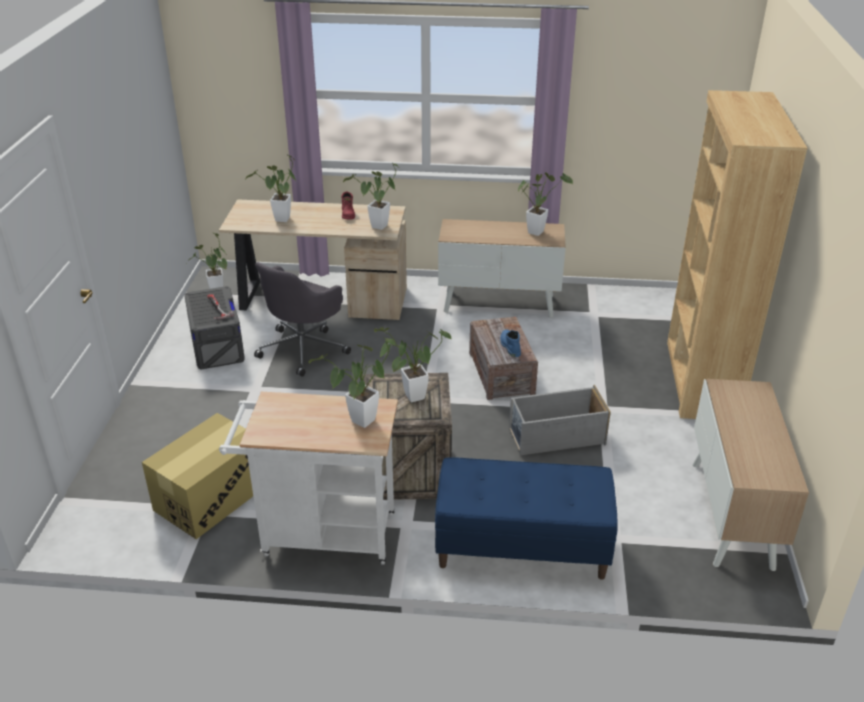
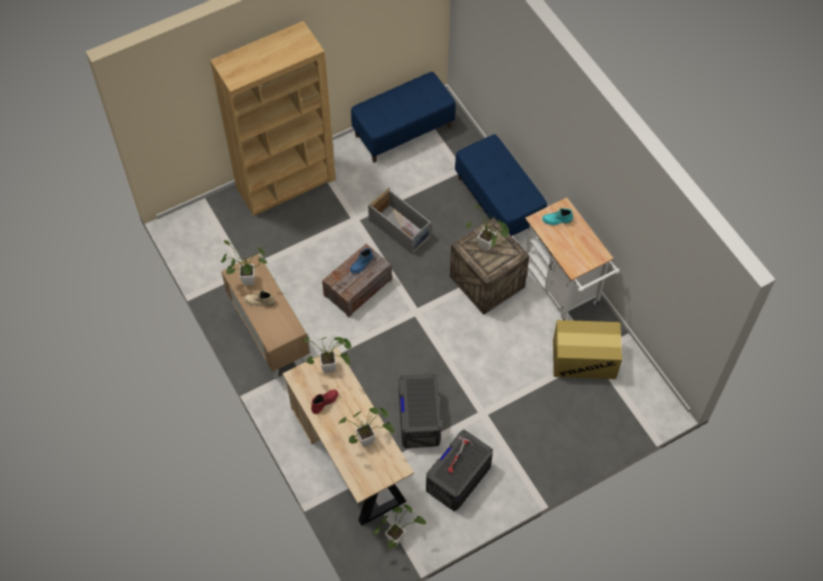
camera: 125 degrees left, 25 degrees up
grey office chair [254,262,351,377] -> grey storage box [399,374,441,448]
potted plant [308,338,397,428] -> turquoise boot [542,208,573,225]
cabinet [692,379,809,571] -> blue bench [351,72,456,163]
none -> beige boot [244,291,275,306]

